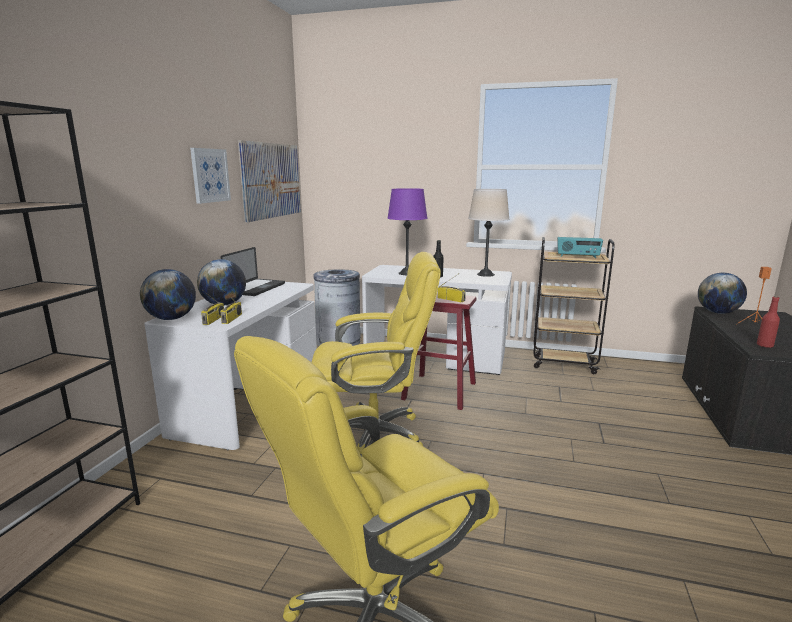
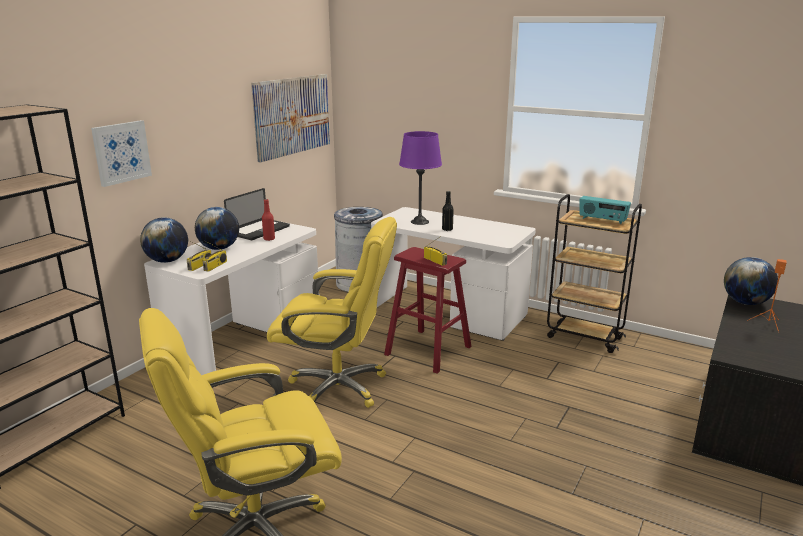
camera: 15 degrees right, 5 degrees up
picture [190,148,231,204] -> picture moved to [91,120,152,187]
beige table lamp [468,189,510,277] -> none
red bottle [757,296,780,348] -> red bottle moved to [262,199,275,240]

